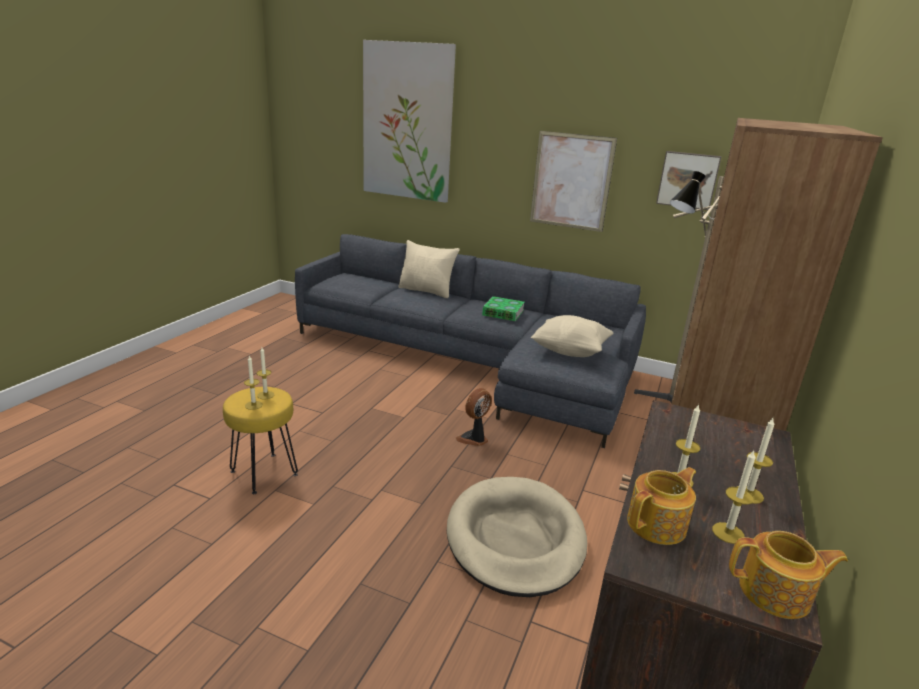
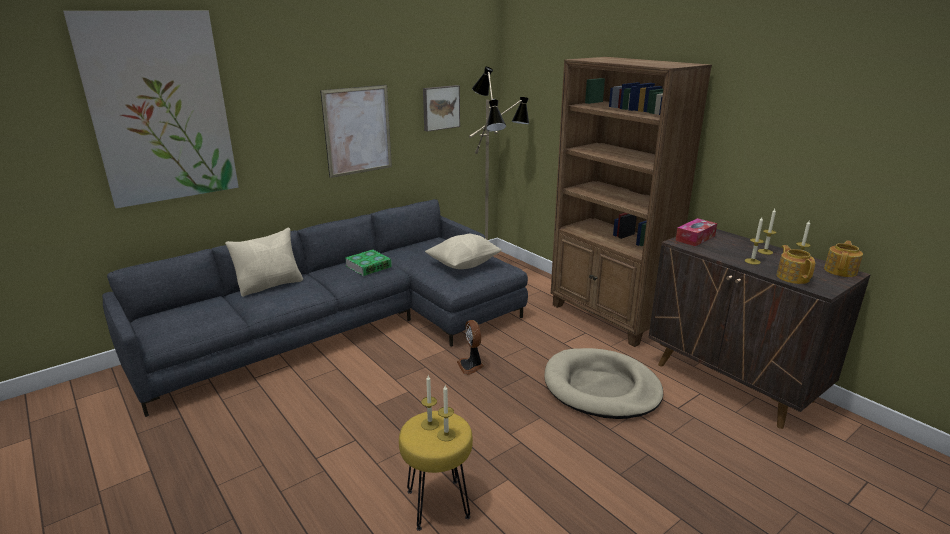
camera: 60 degrees left, 0 degrees up
none -> tissue box [675,218,717,247]

